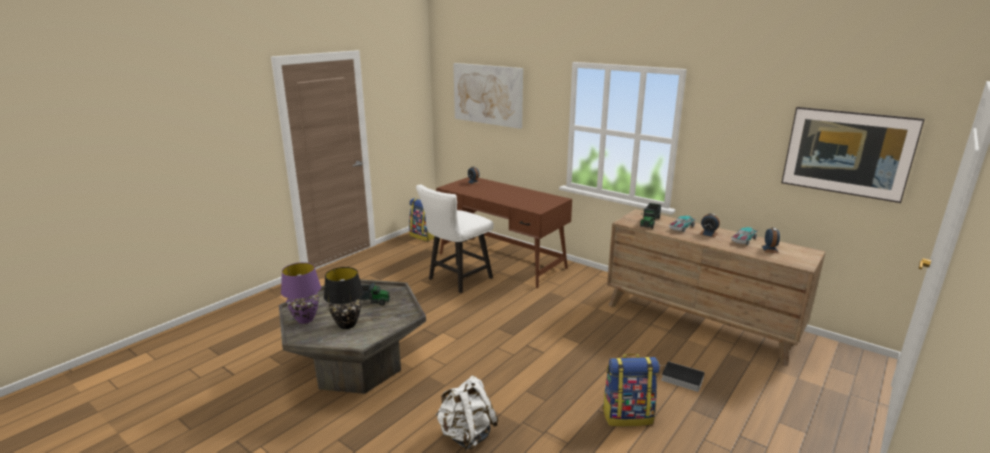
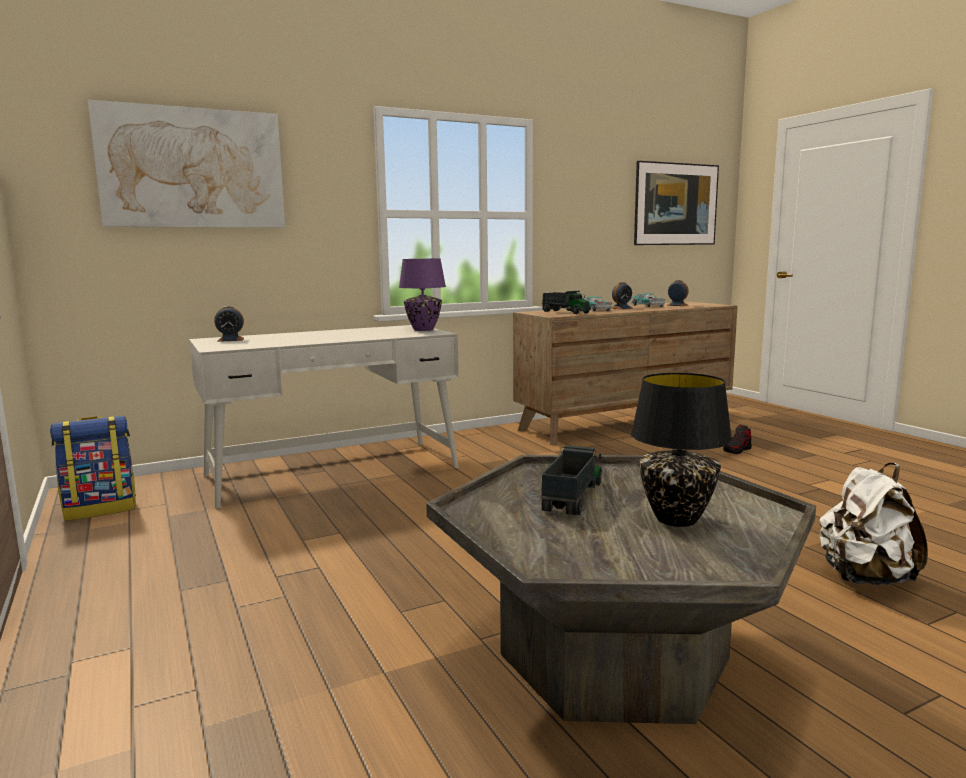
camera: 65 degrees left, 10 degrees down
purple table lamp [281,262,321,324] -> purple table lamp moved to [399,259,446,331]
white chair [416,185,494,293] -> none
brown desk [436,177,572,288] -> white desk [189,325,459,508]
backpack [602,354,660,427] -> none
book [660,361,705,392] -> shoe [723,424,752,454]

